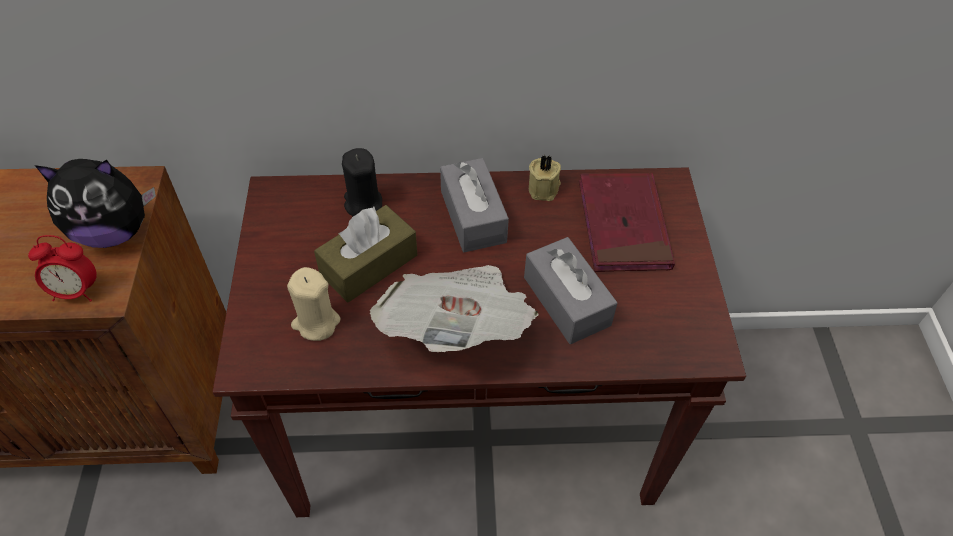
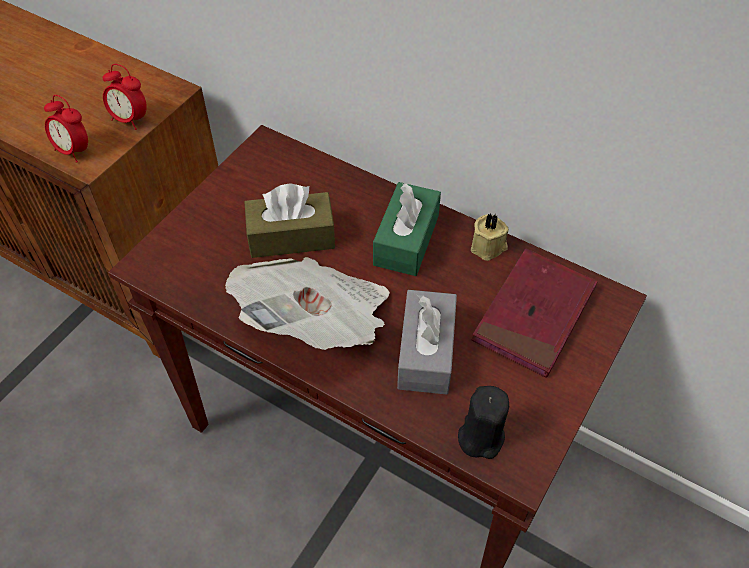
camera: 35 degrees right, 0 degrees up
plush toy [35,159,156,248] -> alarm clock [103,64,147,130]
beige candle [287,267,341,341] -> none
black candle [342,148,382,216] -> black candle moved to [458,386,509,459]
grey tissue box [440,158,509,252] -> green tissue box [373,182,441,276]

